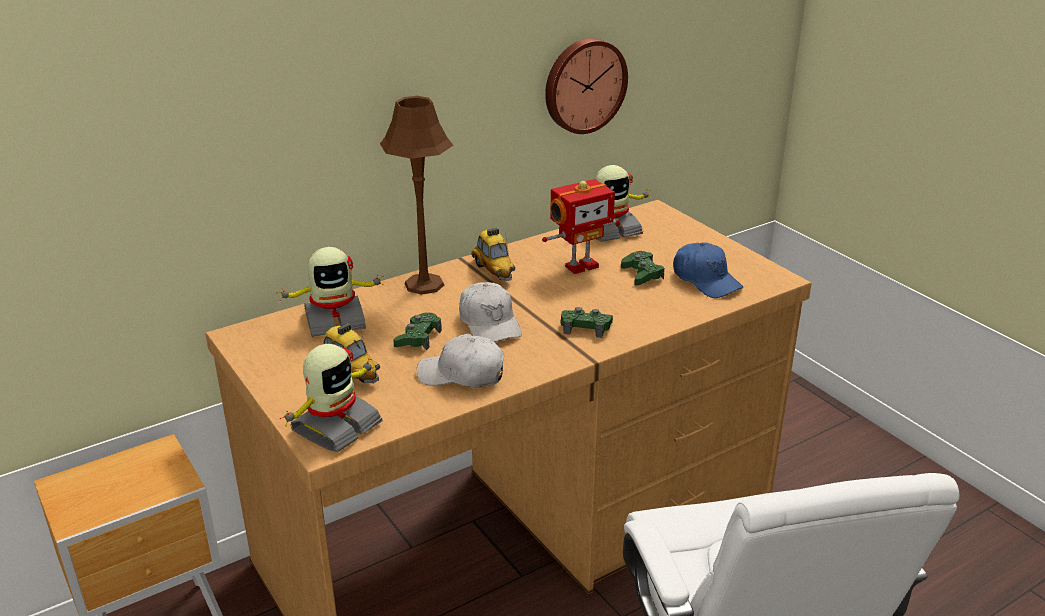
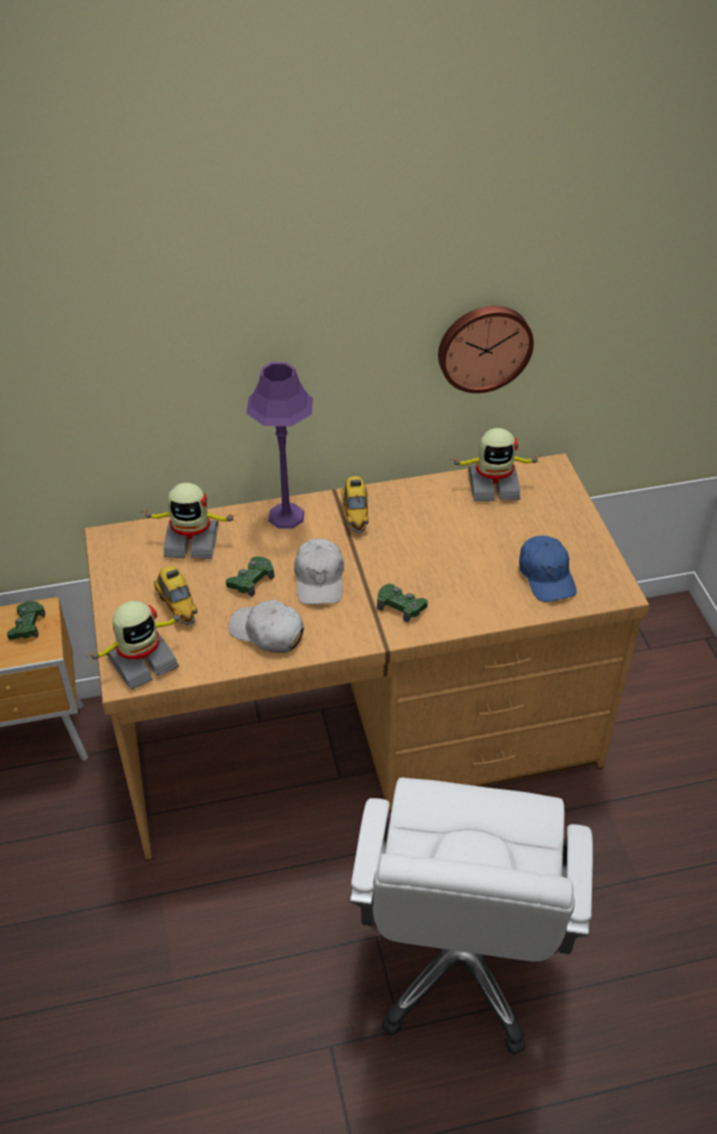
camera: 20 degrees right, 15 degrees up
brown table lamp [380,96,454,295] -> purple table lamp [246,362,313,529]
toy robot [542,179,619,274] -> none
green game controller [621,251,664,286] -> green game controller moved to [7,601,45,640]

